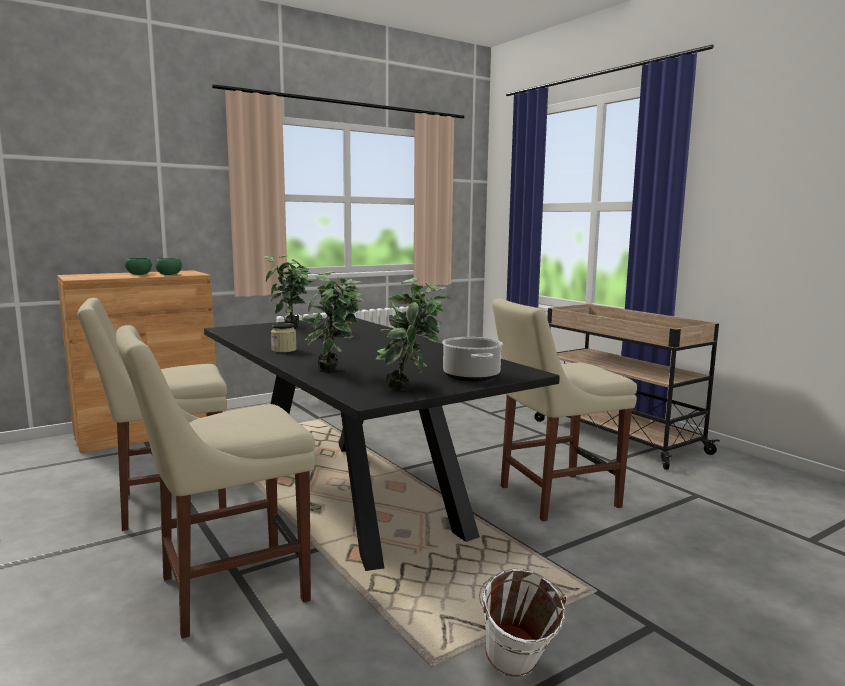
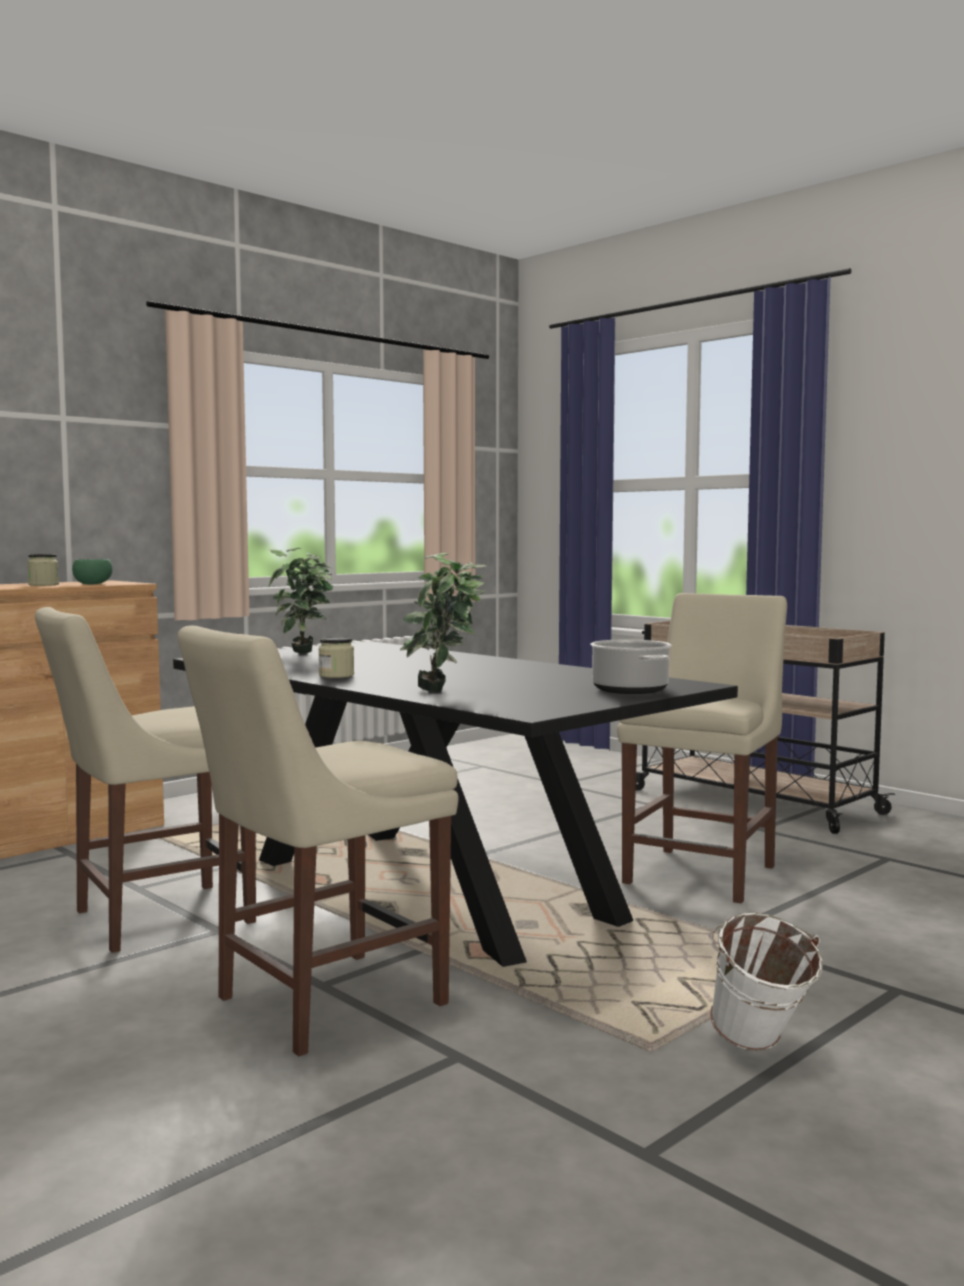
camera: 10 degrees left, 5 degrees down
green bowl [125,258,152,275] -> jar [27,554,59,586]
potted plant [376,278,450,391] -> none
beige chair [492,298,637,521] -> beige chair turned 150 degrees clockwise [617,593,787,903]

